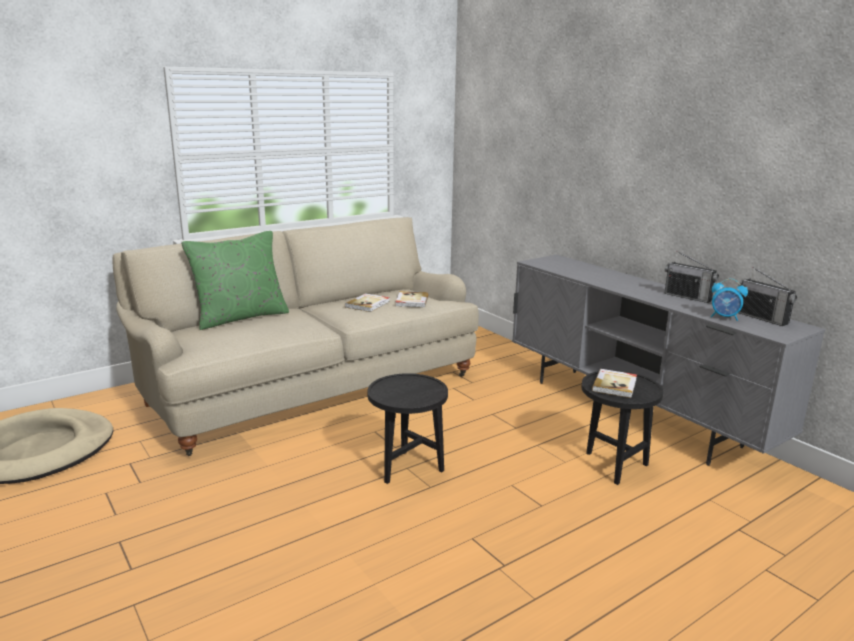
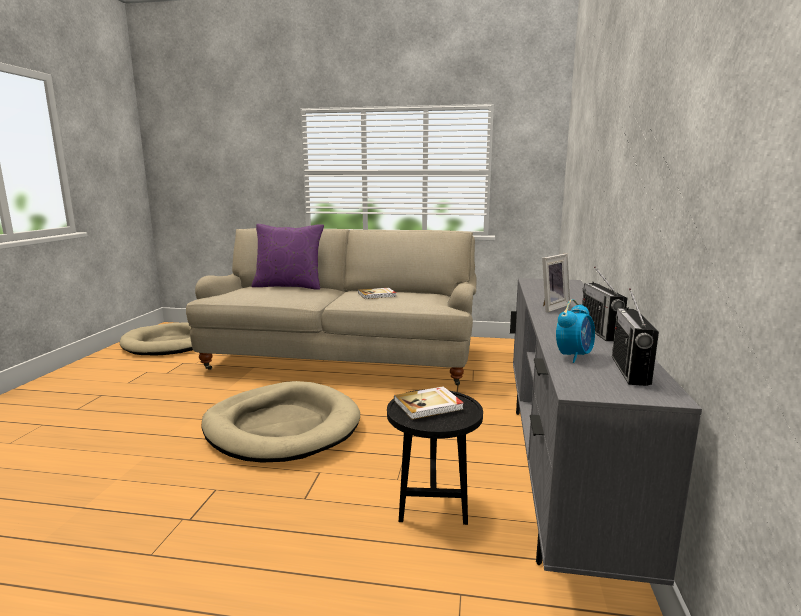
camera: 45 degrees right, 5 degrees down
green pillow [181,231,289,330] -> purple pillow [251,224,324,290]
black side table [367,373,448,484] -> beige dog bed [201,381,360,462]
book [395,291,428,308] -> none
alarm clock [711,279,748,321] -> alarm clock turned 120 degrees counterclockwise [556,299,595,363]
none -> picture frame [542,253,570,312]

